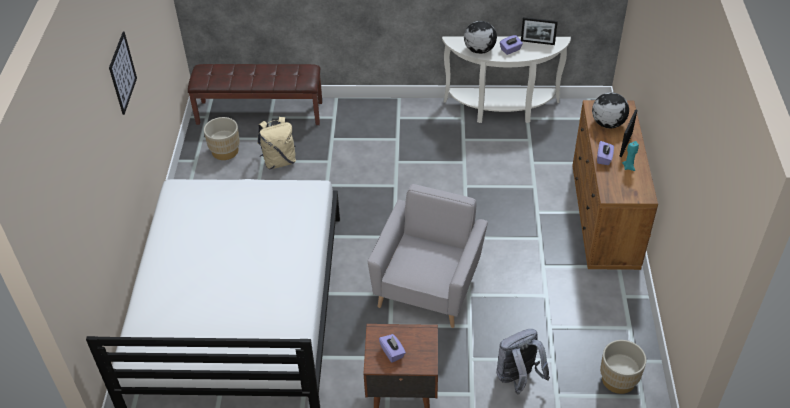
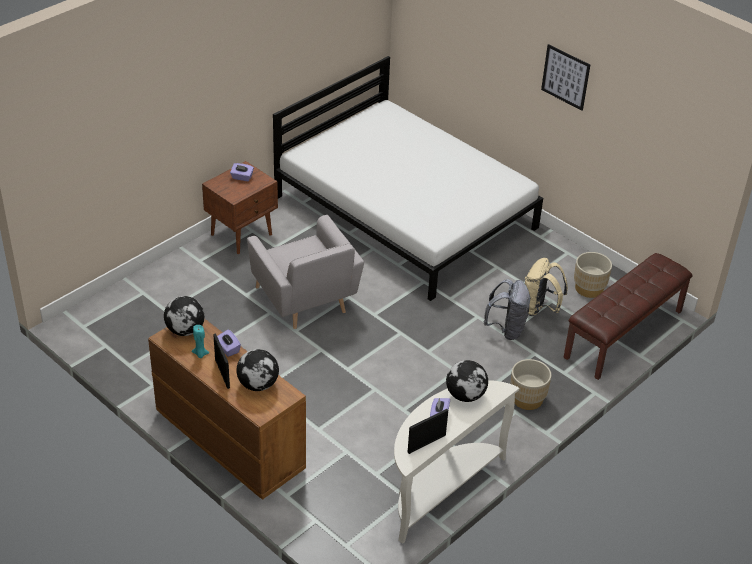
camera: 130 degrees right, 5 degrees down
grey backpack [497,329,550,395] -> grey backpack moved to [484,279,531,340]
beige planter [600,340,646,394] -> beige planter moved to [510,359,551,410]
none -> globe [164,296,205,336]

